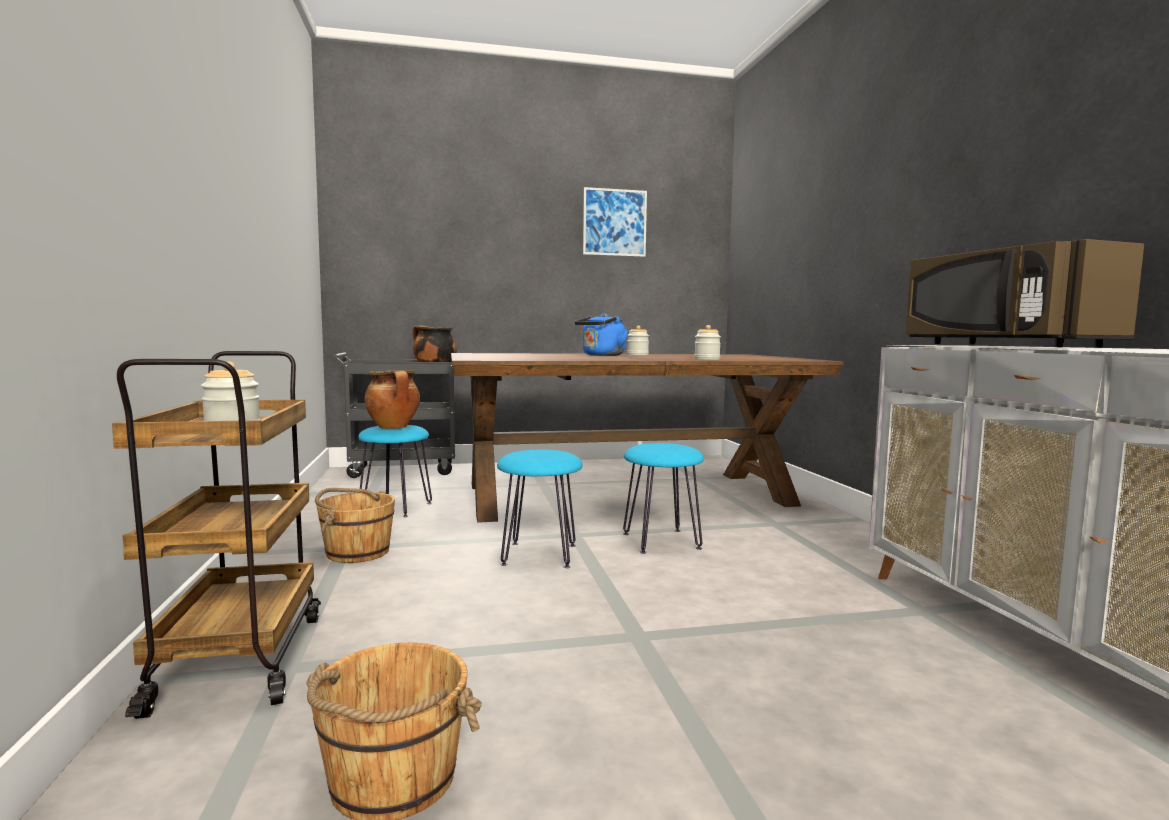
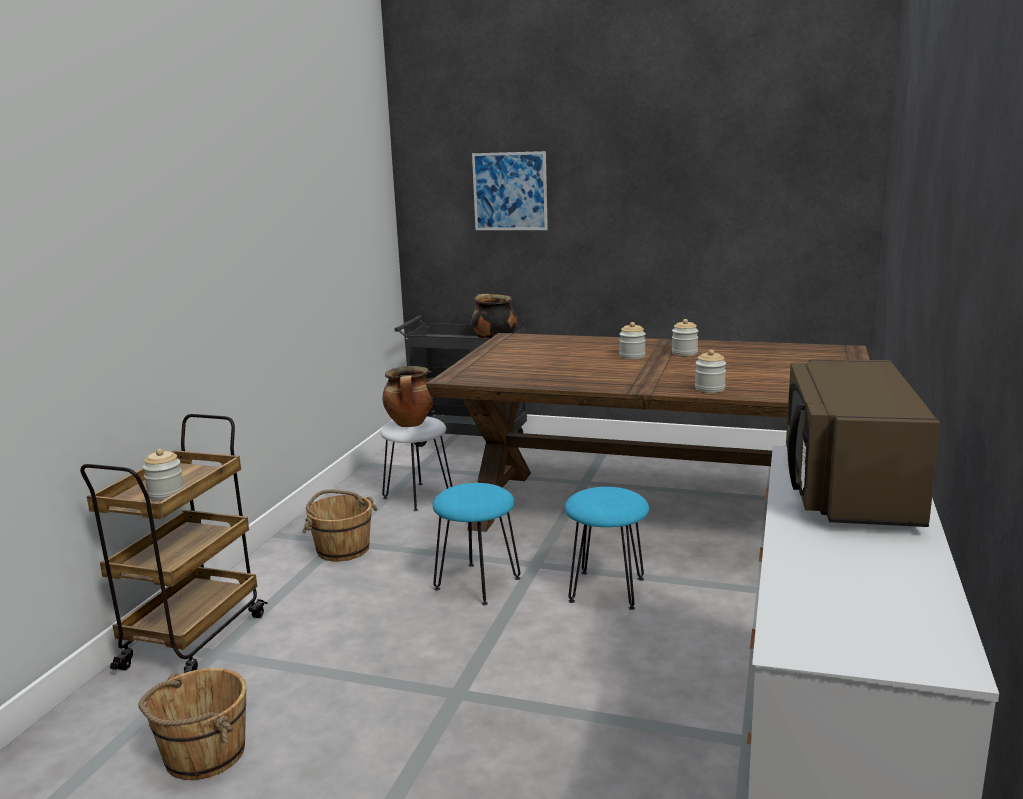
camera: 30 degrees right, 10 degrees up
turquoise stool [358,425,432,517] -> white stool [381,416,453,511]
blue kettle [575,313,628,356] -> jar [619,322,646,359]
picture [583,187,647,257] -> picture moved to [472,151,548,230]

